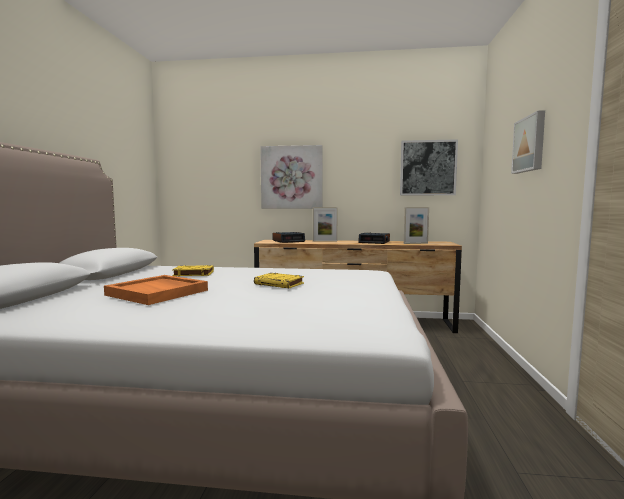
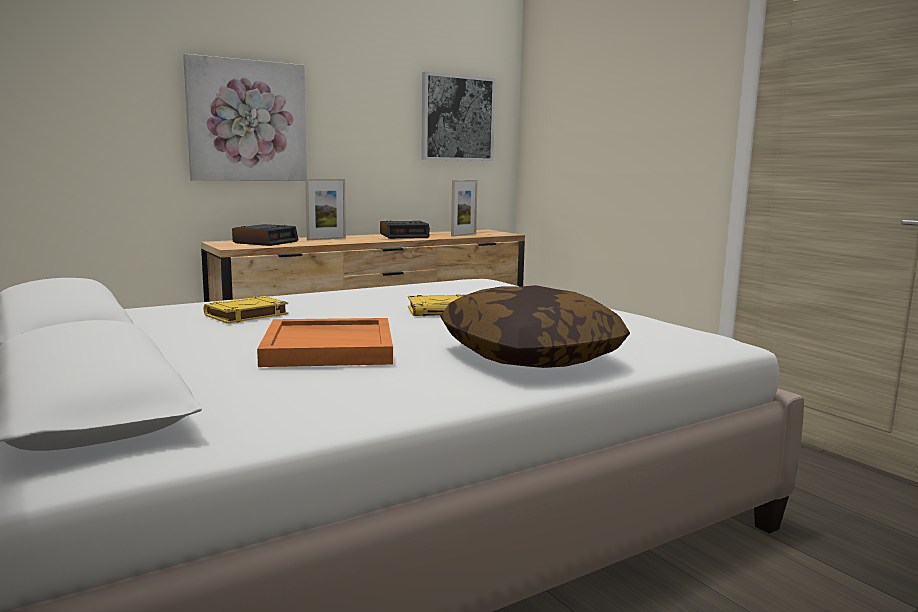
camera: 40 degrees left, 5 degrees up
picture [511,110,545,174] -> none
none -> pillow [440,285,630,368]

